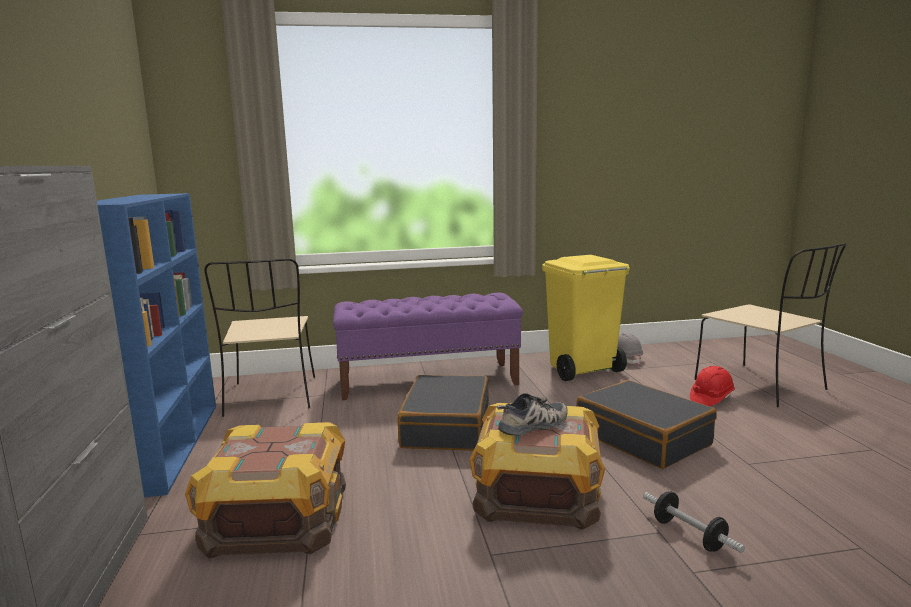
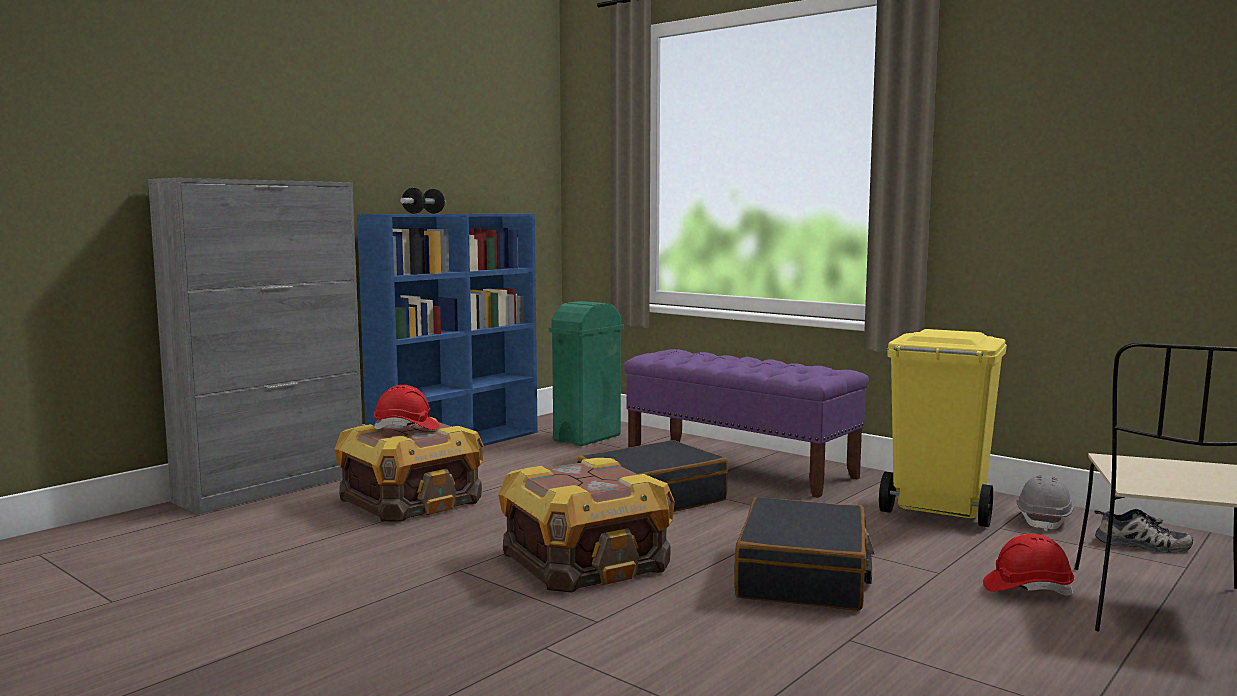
camera: 50 degrees right, 5 degrees down
beige chair [204,258,315,417] -> green trash can [549,301,624,446]
shoe [497,393,567,436] -> shoe moved to [1094,509,1193,553]
dumbbell [643,491,745,553] -> dumbbell moved to [400,188,445,214]
none -> red hard hat [373,385,439,430]

